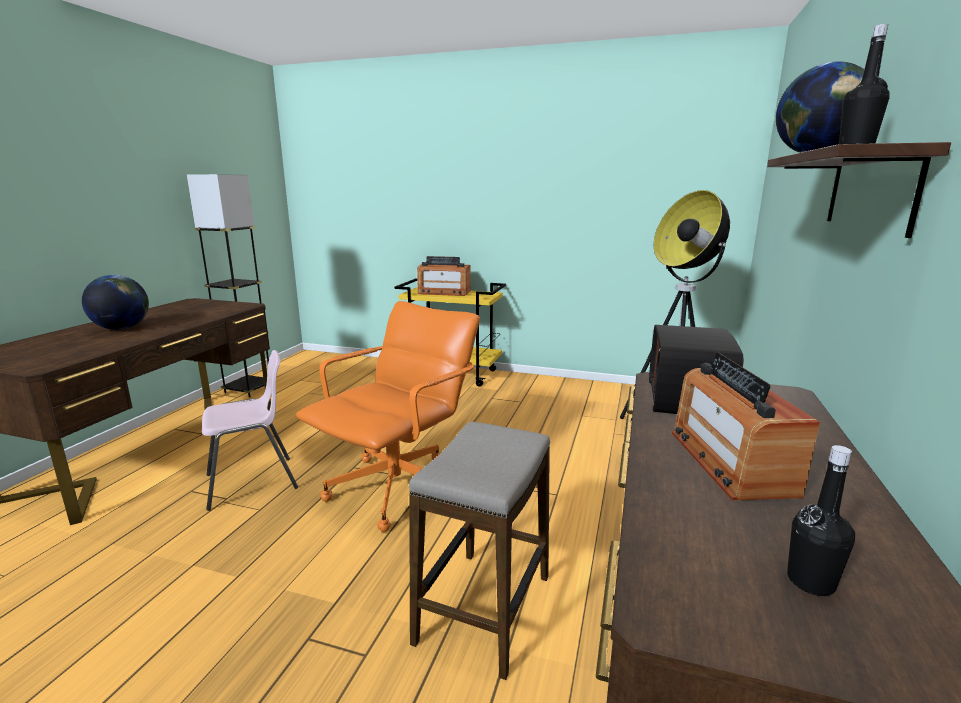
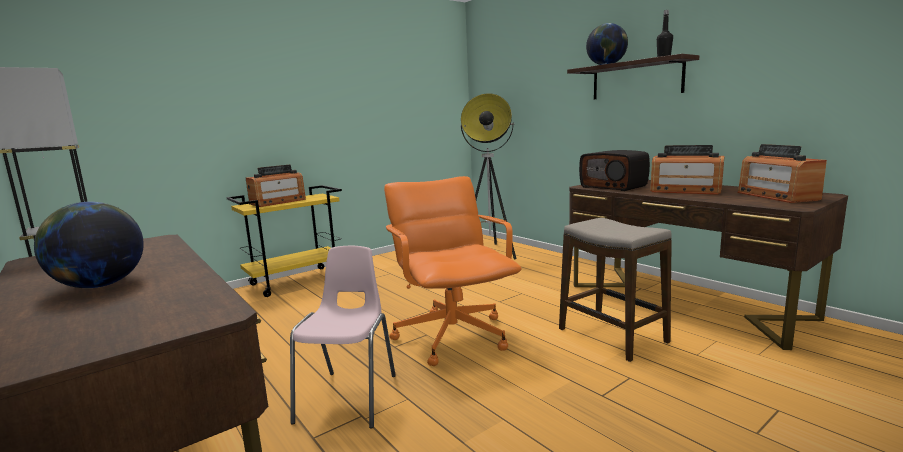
camera: 55 degrees left, 5 degrees down
black bottle [787,445,855,596] -> radio [737,144,827,203]

